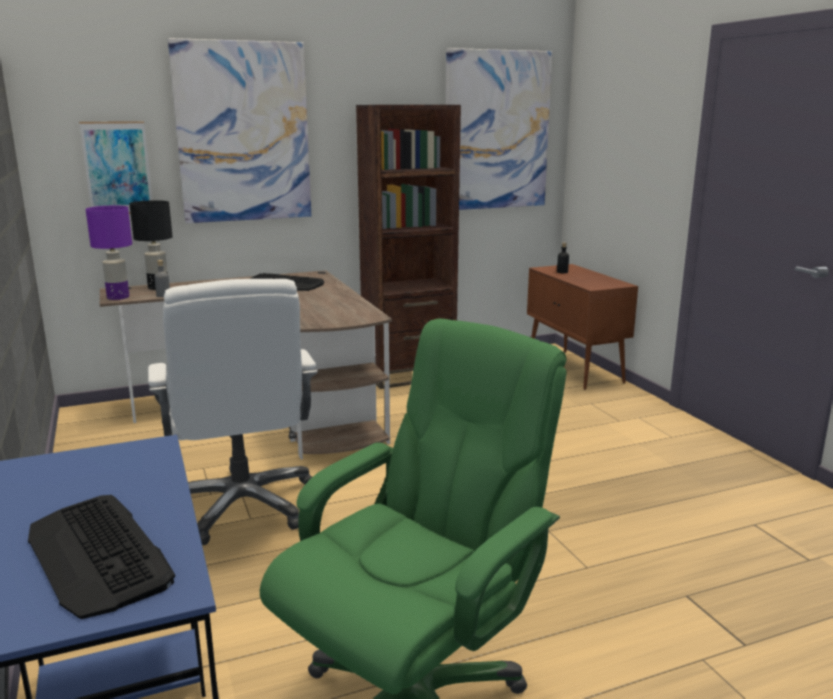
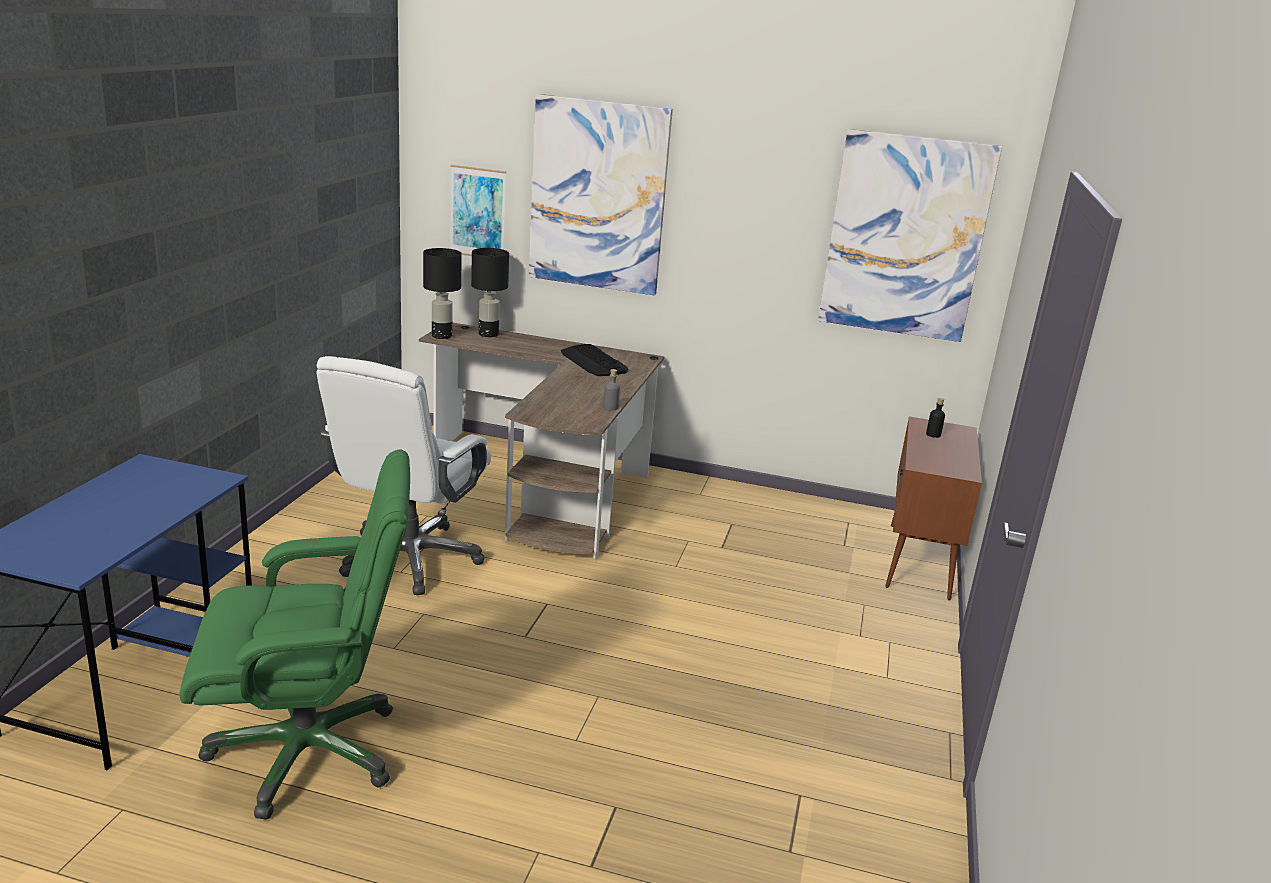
camera: 35 degrees right, 5 degrees up
keyboard [28,495,175,619] -> none
purple table lamp [86,206,132,300] -> black table lamp [423,248,462,339]
grey bottle [155,260,170,297] -> grey bottle moved to [603,369,620,411]
brown bookcase [356,105,461,389] -> none

